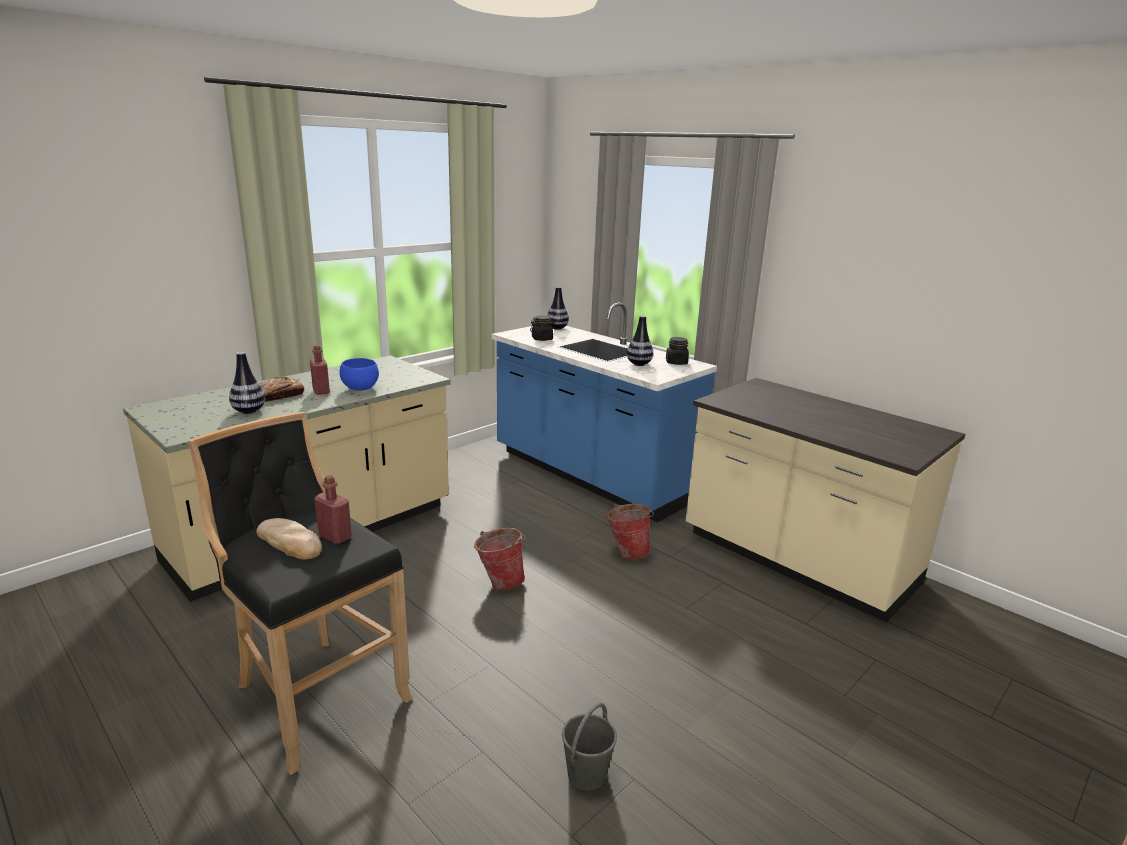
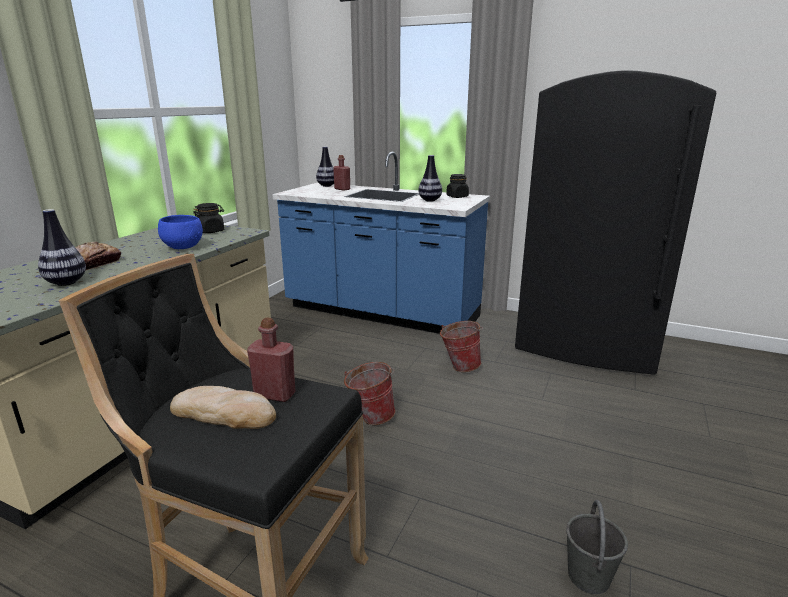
camera: 20 degrees left, 0 degrees up
red bottle [310,345,330,395] -> red bottle moved to [333,155,350,191]
black jar [530,316,555,341] -> black jar moved to [193,203,224,233]
beige counter [686,378,965,623] -> black fridge [515,70,716,375]

